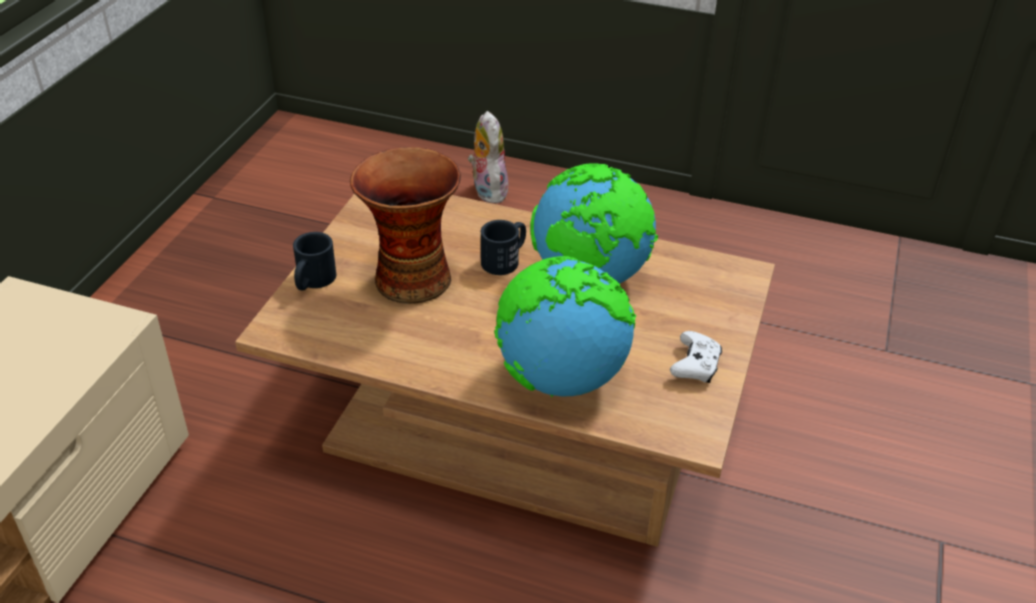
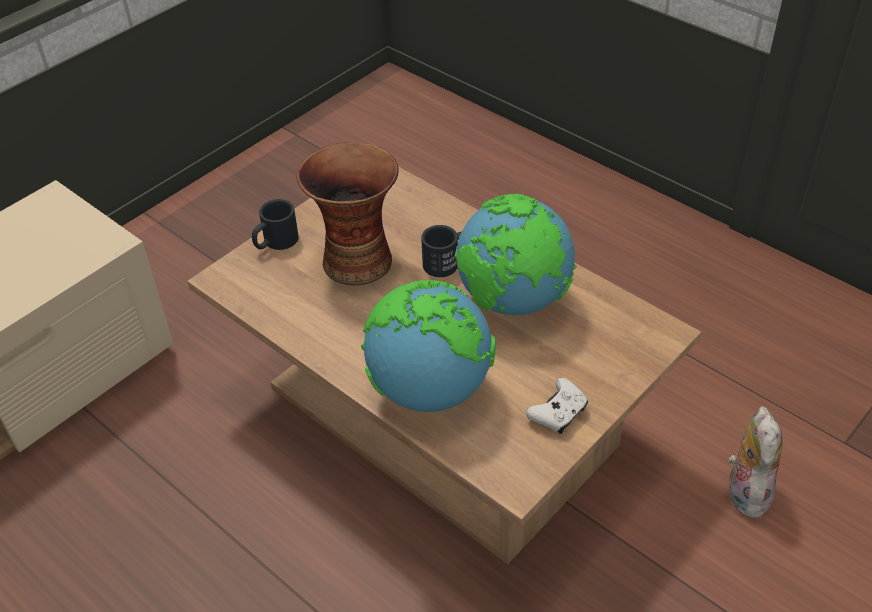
camera: 25 degrees right, 5 degrees up
plush toy [468,111,508,203] -> plush toy moved to [726,406,783,518]

